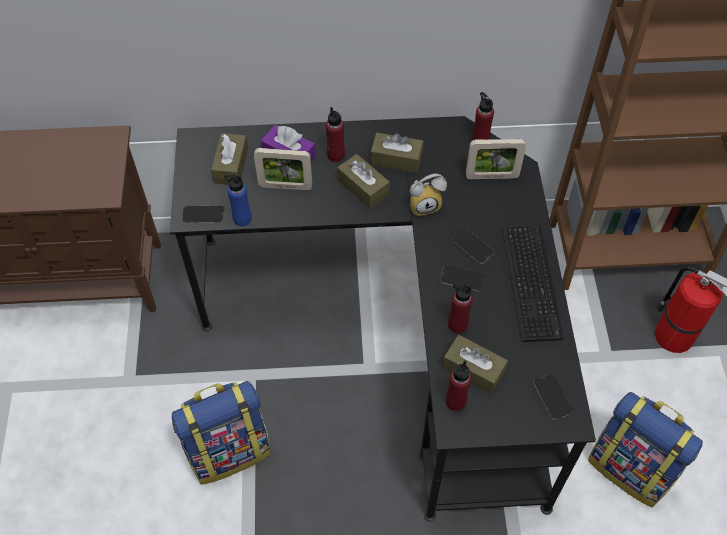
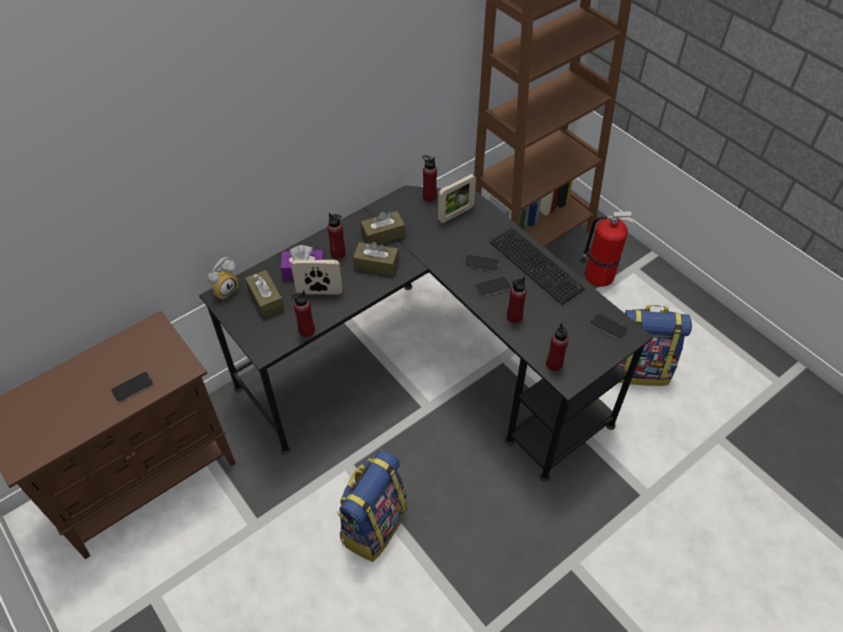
camera: 35 degrees left, 5 degrees down
phone [182,206,224,223] -> phone moved to [111,372,153,402]
blue bottle [224,174,252,226] -> red bottle [292,290,315,337]
picture frame [254,148,312,190] -> picture frame turned 150 degrees counterclockwise [291,260,343,295]
alarm clock [410,174,447,216] -> alarm clock moved to [208,257,239,300]
brown tissue box [442,335,508,394] -> none

